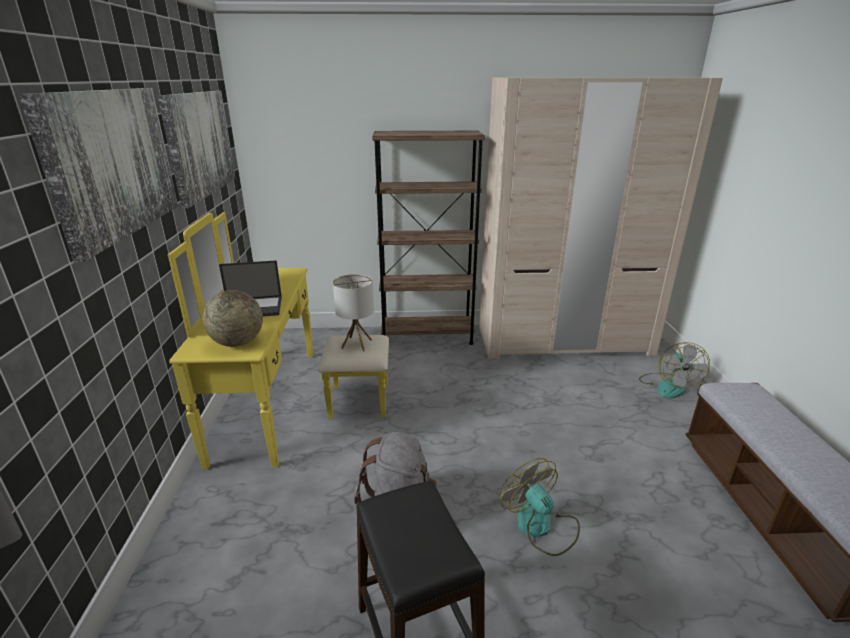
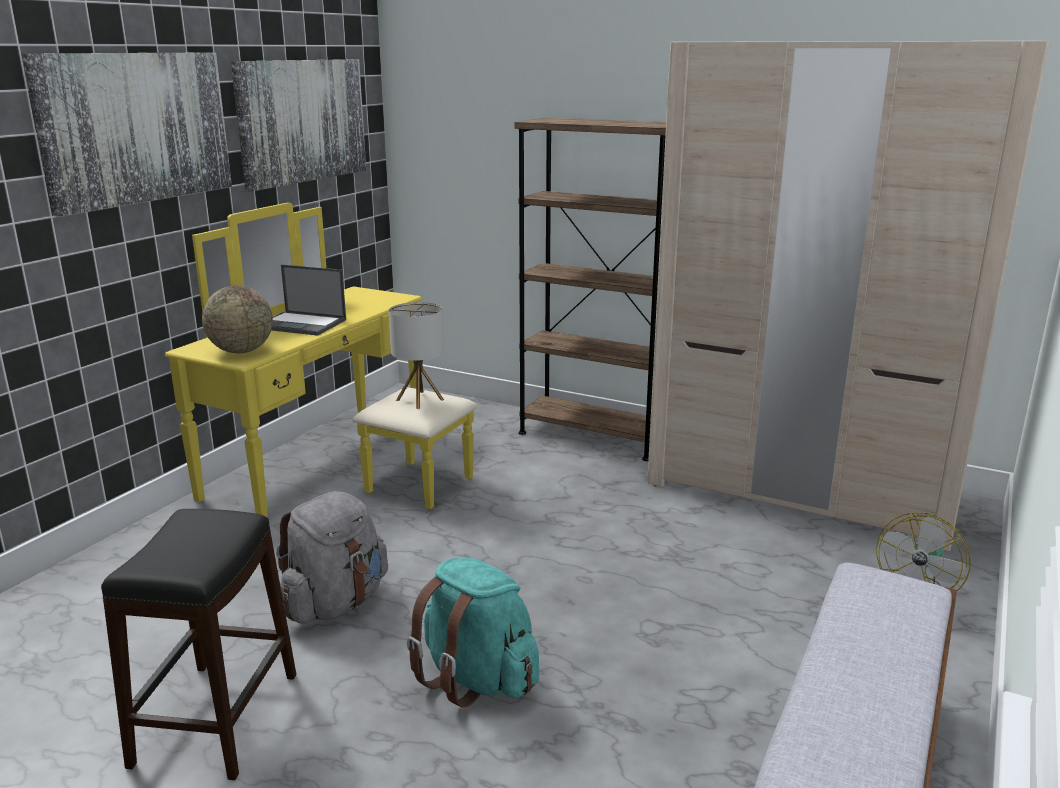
camera: 30 degrees right, 5 degrees down
fan [500,458,580,556] -> turquoise backpack [407,557,539,708]

